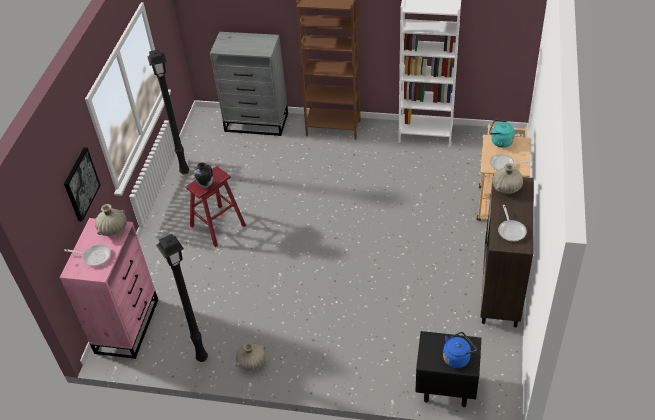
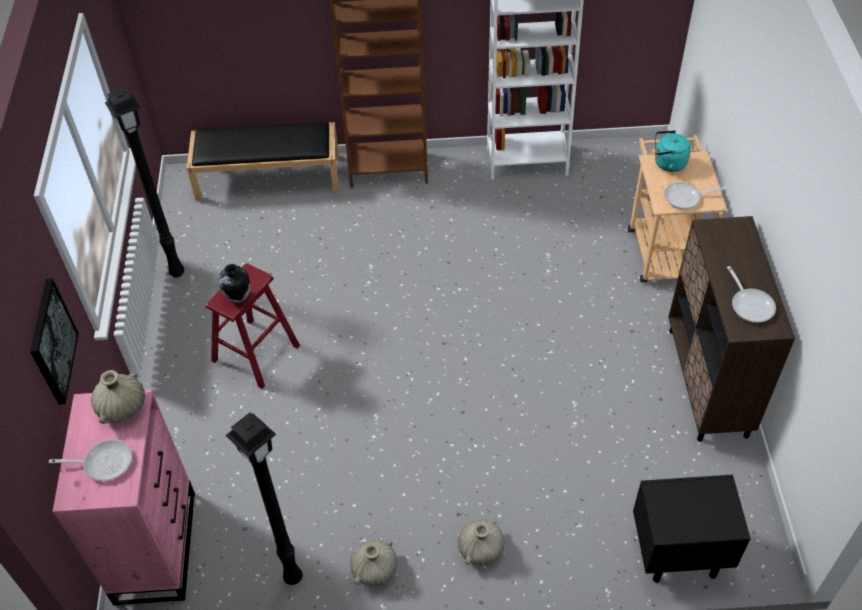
camera: 15 degrees left, 5 degrees up
grey dresser [210,32,288,136] -> black bench [187,122,339,201]
blue kettle [443,332,477,368] -> none
beige vase [492,163,523,194] -> beige vase moved to [458,520,505,566]

